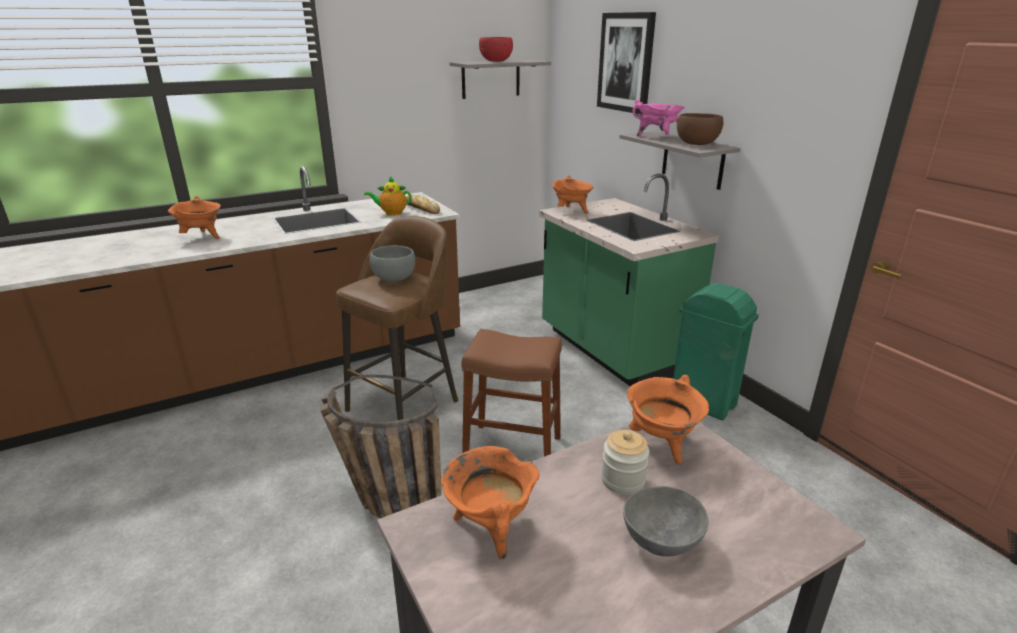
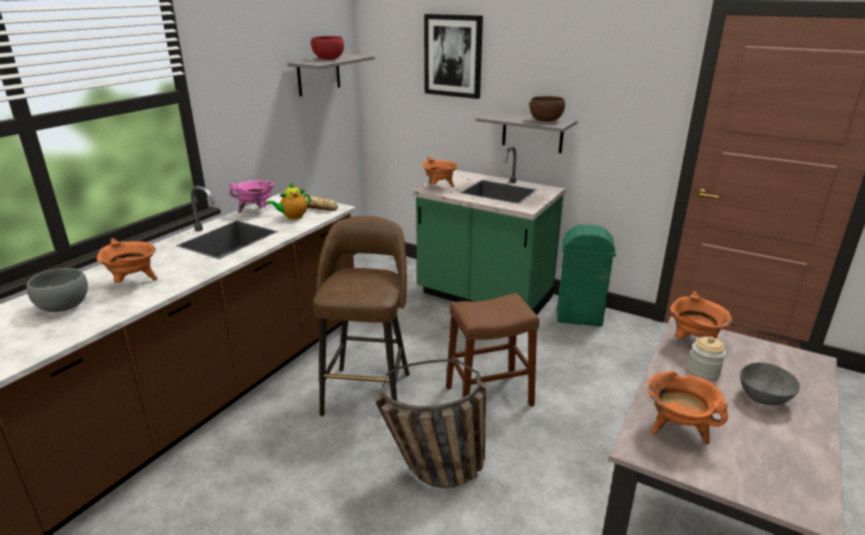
camera: 30 degrees left, 0 degrees up
grey bowl [370,245,415,282] -> grey bowl moved to [27,268,88,312]
pink cooking pot [632,99,685,137] -> pink cooking pot moved to [229,180,275,213]

